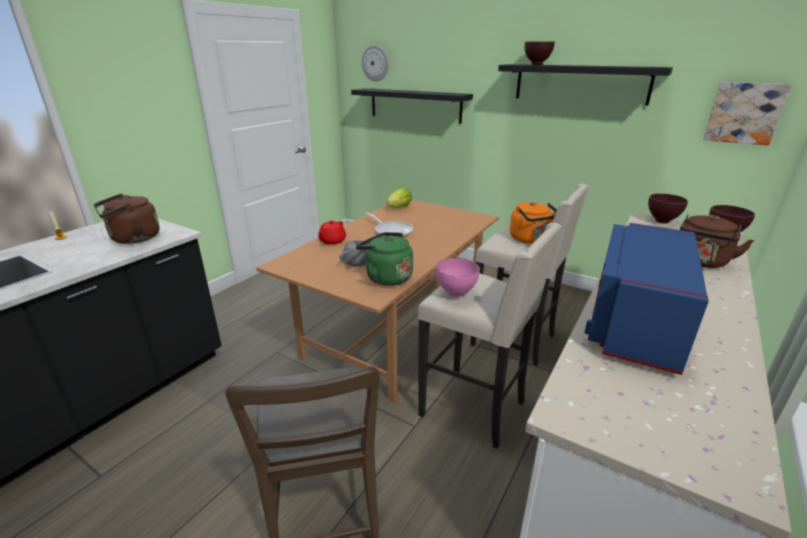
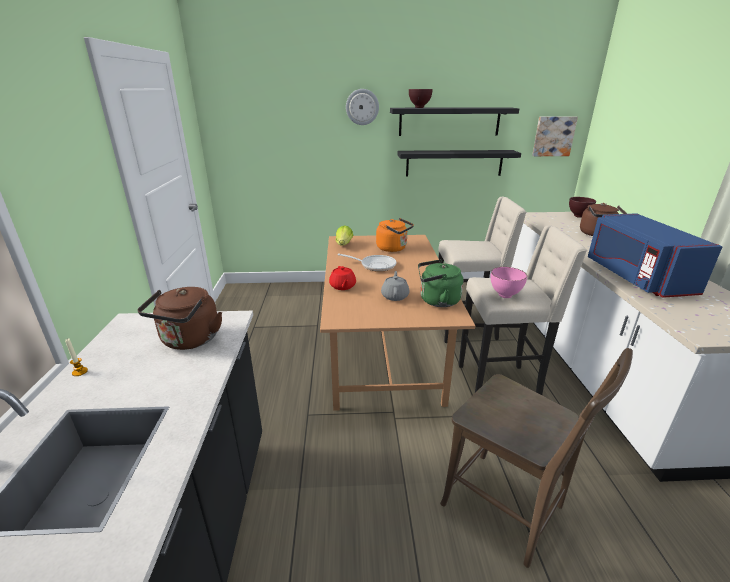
camera: 35 degrees left, 0 degrees up
black shelf [351,88,473,124] -> black shelf moved to [398,150,521,177]
wall clock [362,45,389,81] -> wall clock moved to [346,89,379,125]
orange kettle [510,202,557,244] -> orange kettle moved to [376,218,414,252]
brown bowl [648,193,688,224] -> none

